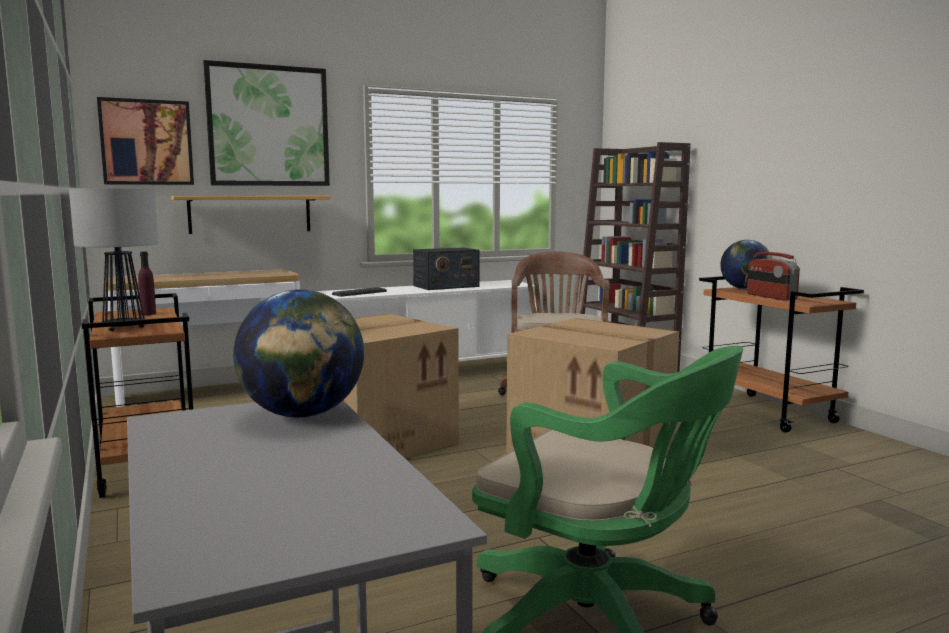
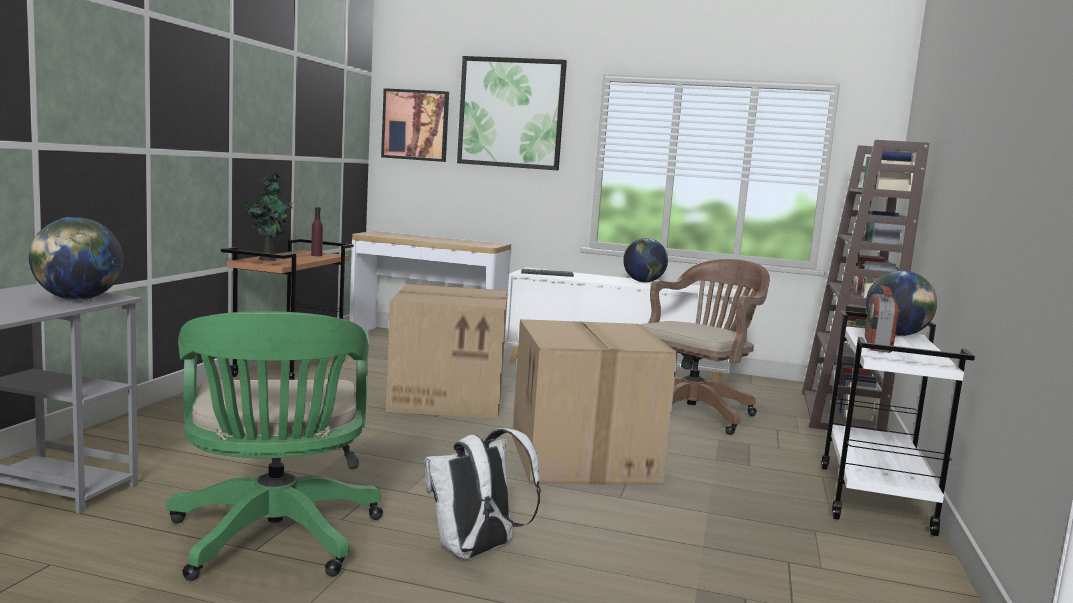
camera: 40 degrees right, 0 degrees up
table lamp [69,188,159,331] -> potted plant [242,173,293,261]
shelf [171,196,330,234] -> none
radio [413,247,480,290] -> globe [623,238,668,283]
brown cart [699,276,864,433] -> white cart [821,311,975,536]
none -> white backpack [424,428,541,559]

